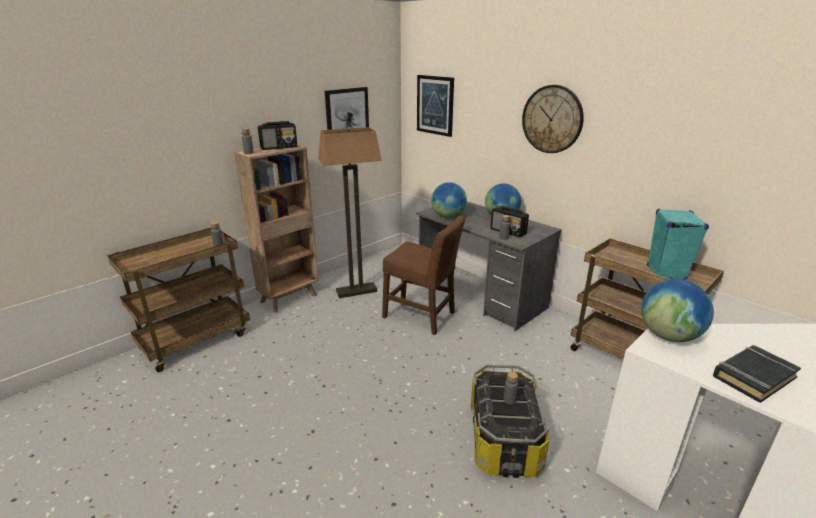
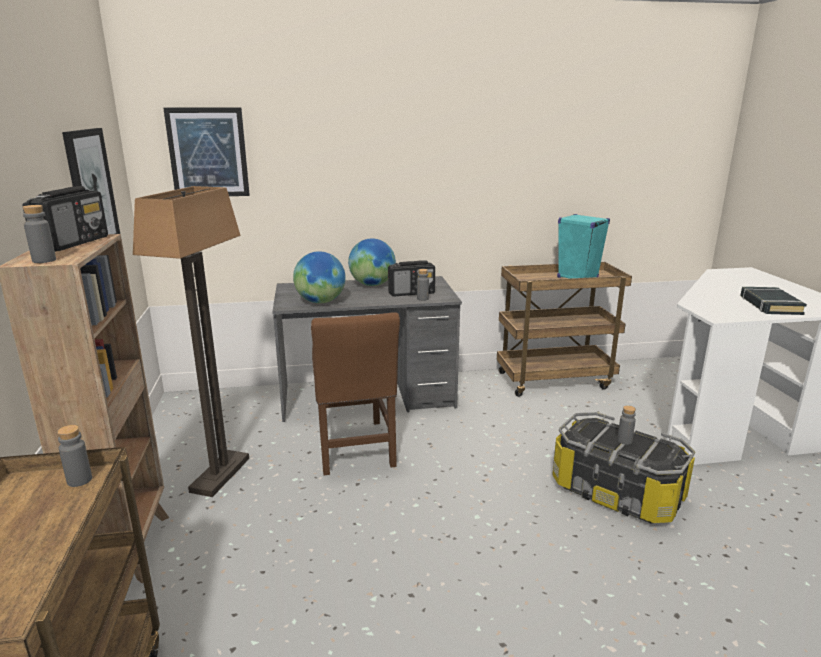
camera: 55 degrees left, 5 degrees down
brown chair [382,216,465,335] -> brown chair turned 105 degrees clockwise [311,312,400,475]
wall clock [522,85,584,153] -> none
globe [641,279,714,342] -> none

